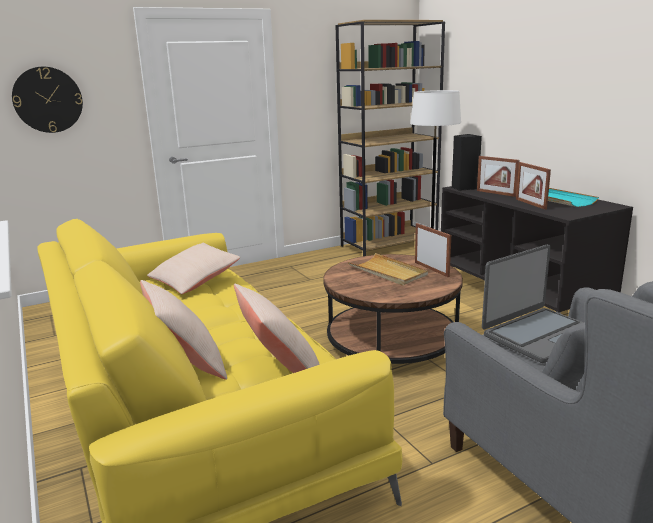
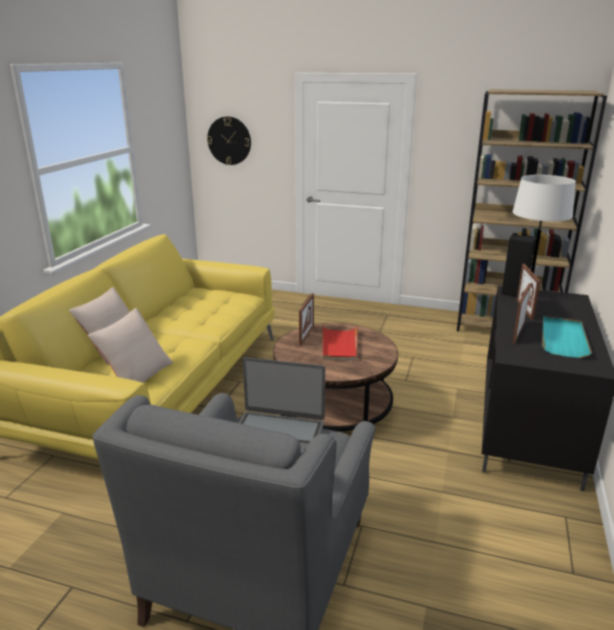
camera: 45 degrees right, 5 degrees up
beige pillow [147,243,240,294] -> none
beige tray [348,253,428,286] -> red tray [322,325,358,360]
picture frame [415,223,451,277] -> picture frame moved to [299,293,314,346]

